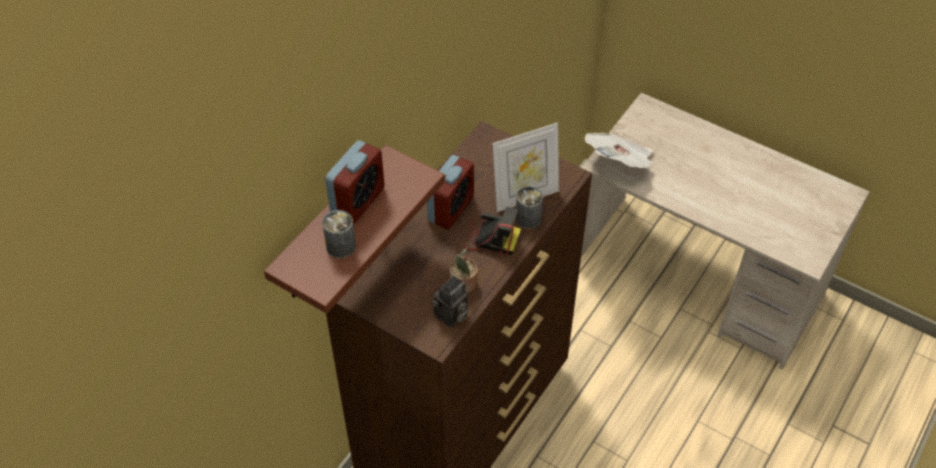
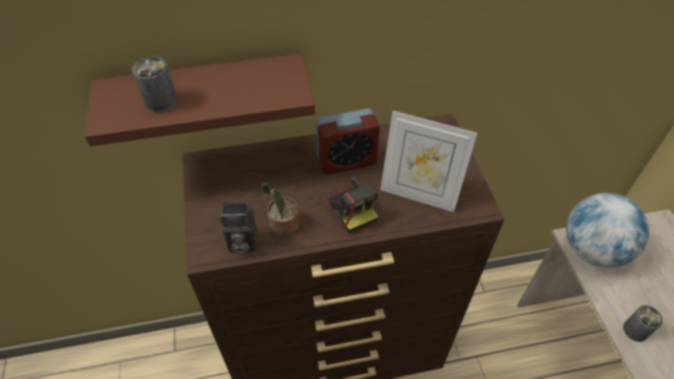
camera: 45 degrees right, 0 degrees up
alarm clock [325,140,385,224] -> none
can [516,187,543,229] -> can moved to [623,305,663,342]
newspaper [585,133,654,169] -> globe [566,193,649,268]

